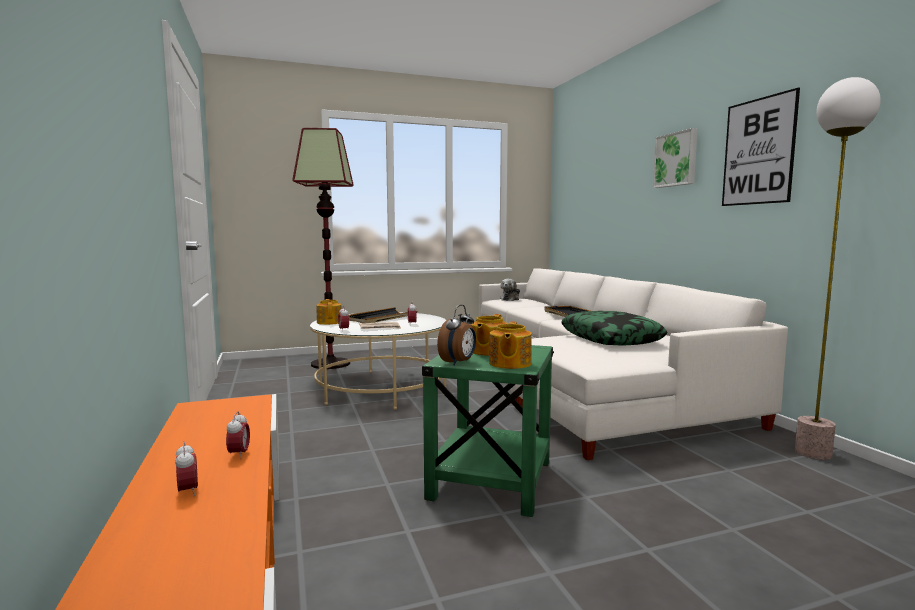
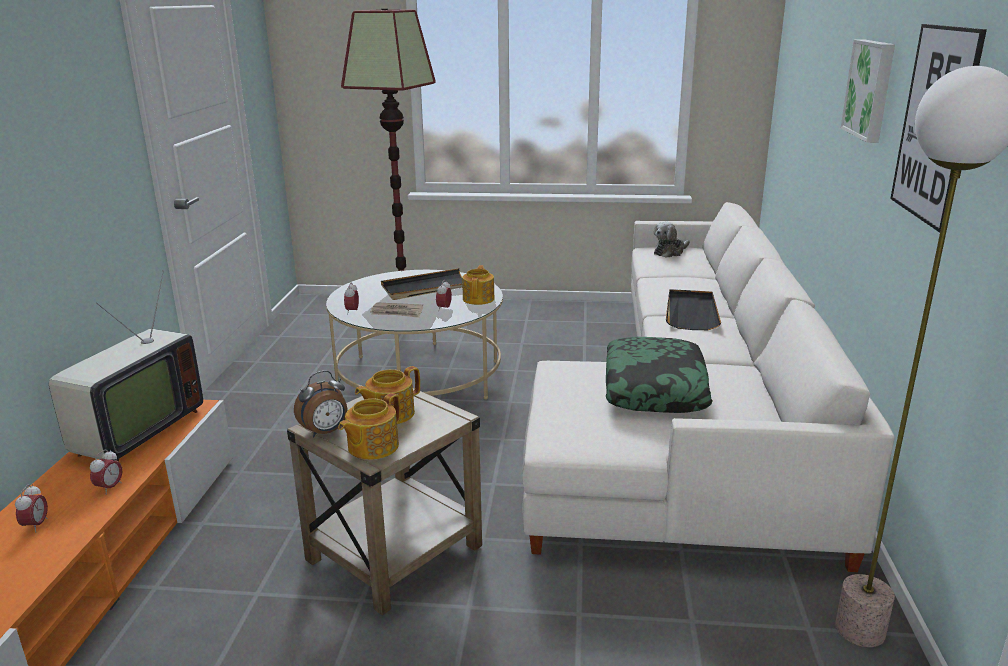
camera: 25 degrees right, 15 degrees up
teapot [316,299,341,325] -> teapot moved to [462,265,494,305]
green side table [422,345,554,517] -> beige side table [287,388,482,615]
none -> television [49,270,203,462]

